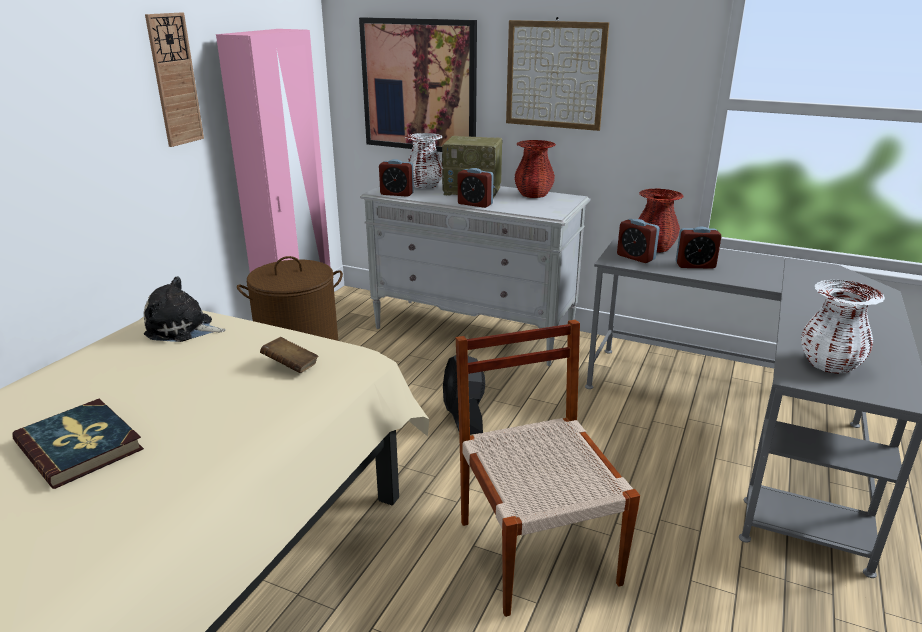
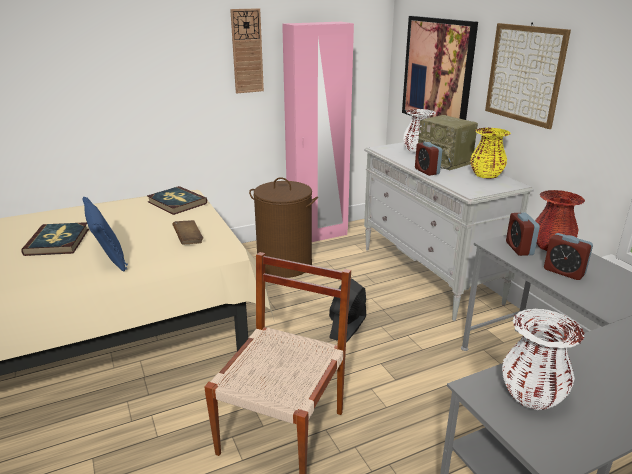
camera: 40 degrees right, 0 degrees up
plush toy [144,276,226,342] -> book [147,186,207,215]
alarm clock [379,159,414,197] -> none
red vase [514,140,556,198] -> yellow vase [470,128,511,179]
none -> blue pillow [83,197,127,272]

